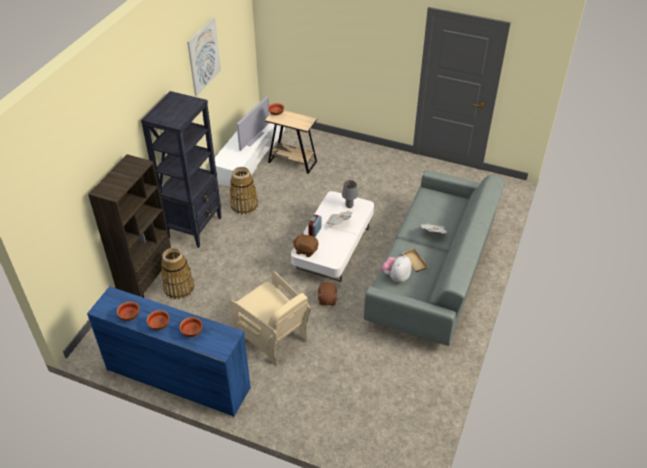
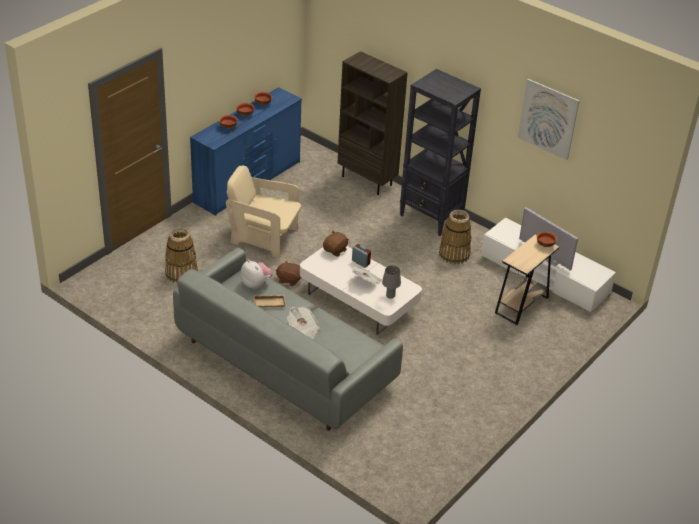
camera: 105 degrees right, 5 degrees down
basket [161,248,194,299] -> basket moved to [165,227,198,283]
beige armchair [229,271,310,365] -> beige armchair turned 45 degrees clockwise [226,166,301,258]

